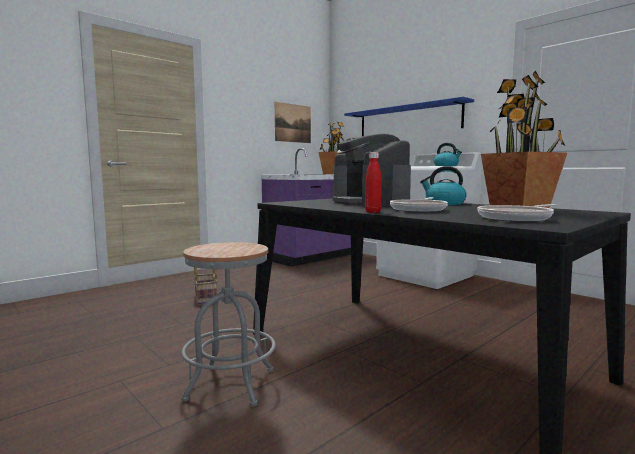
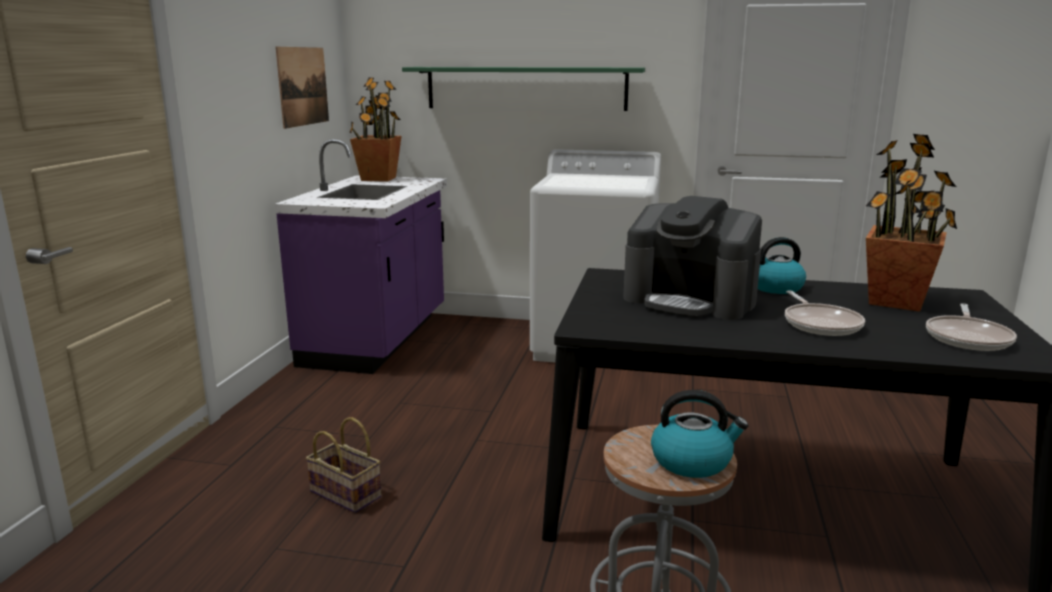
camera: 35 degrees left, 10 degrees up
blue shelf [344,97,474,136] -> green shelf [402,67,645,111]
red bottle [365,152,382,213] -> none
kettle [434,143,462,166] -> kettle moved to [651,390,748,478]

